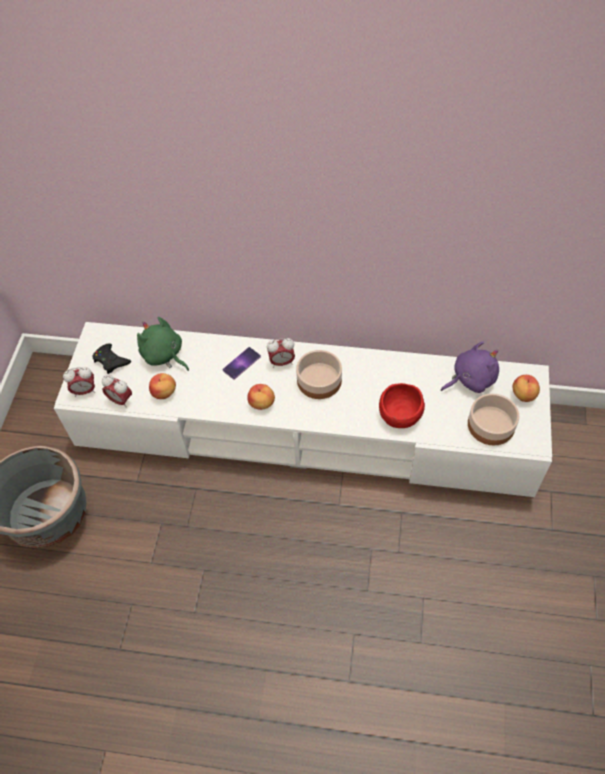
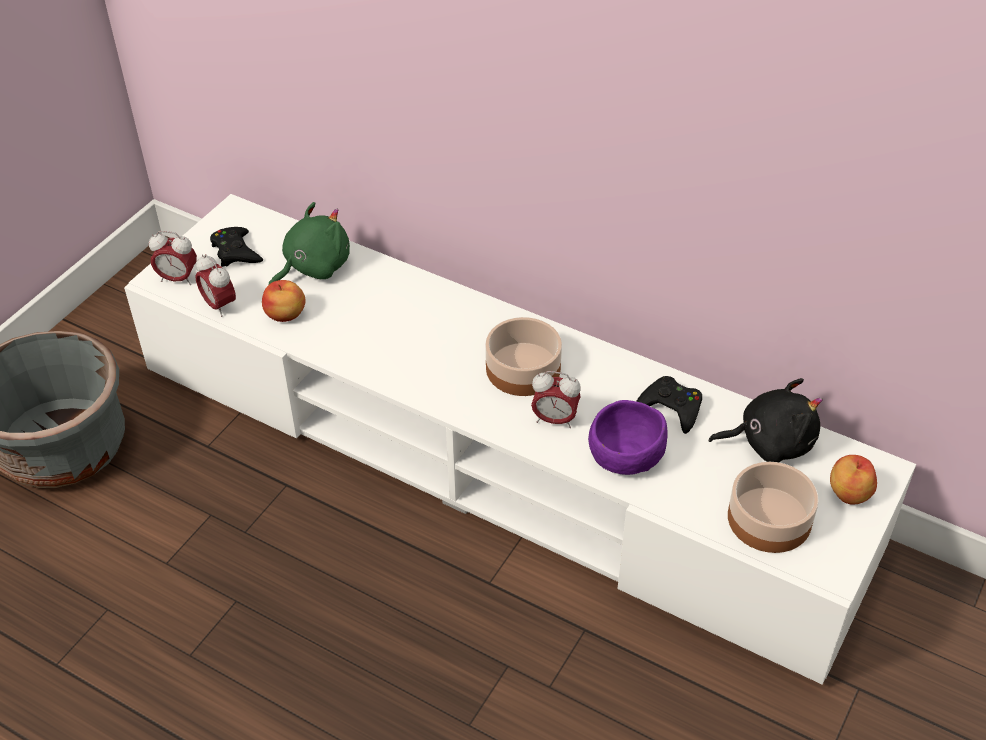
camera: 20 degrees right, 10 degrees down
green plush toy [137,317,189,371] -> green plush toy turned 75 degrees clockwise [269,202,350,284]
phone [222,347,261,380] -> none
apple [247,384,275,410] -> none
alarm clock [267,338,295,368] -> alarm clock moved to [531,371,581,428]
red bowl [379,383,425,428] -> purple bowl [588,400,668,475]
purple plush toy [441,341,499,393] -> black plush toy [709,378,823,462]
none -> black game controller [636,376,702,434]

